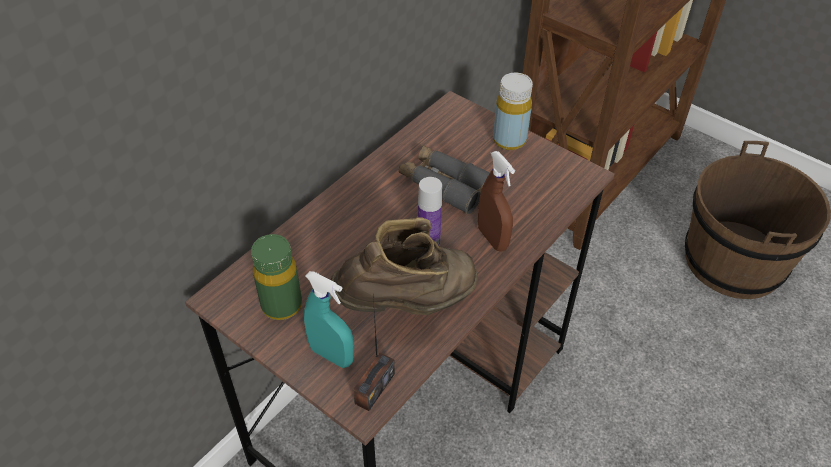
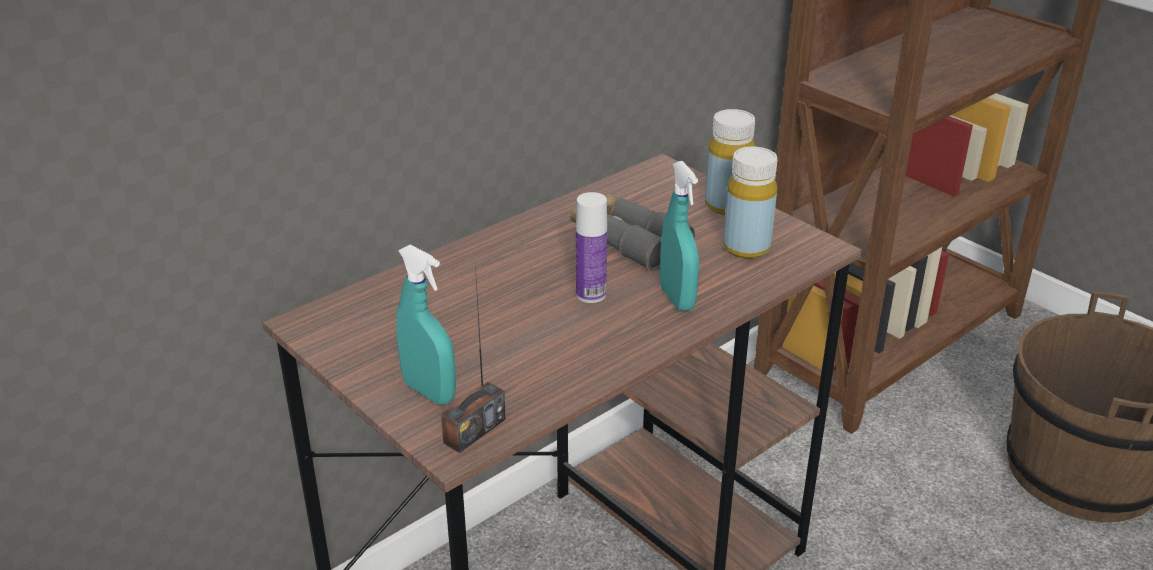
camera: 10 degrees right, 15 degrees down
green bottle [251,234,302,320] -> none
brown boot [331,218,478,315] -> none
brown spray bottle [478,151,515,252] -> turquoise spray bottle [660,161,699,311]
none -> yellow bottle [723,147,778,259]

